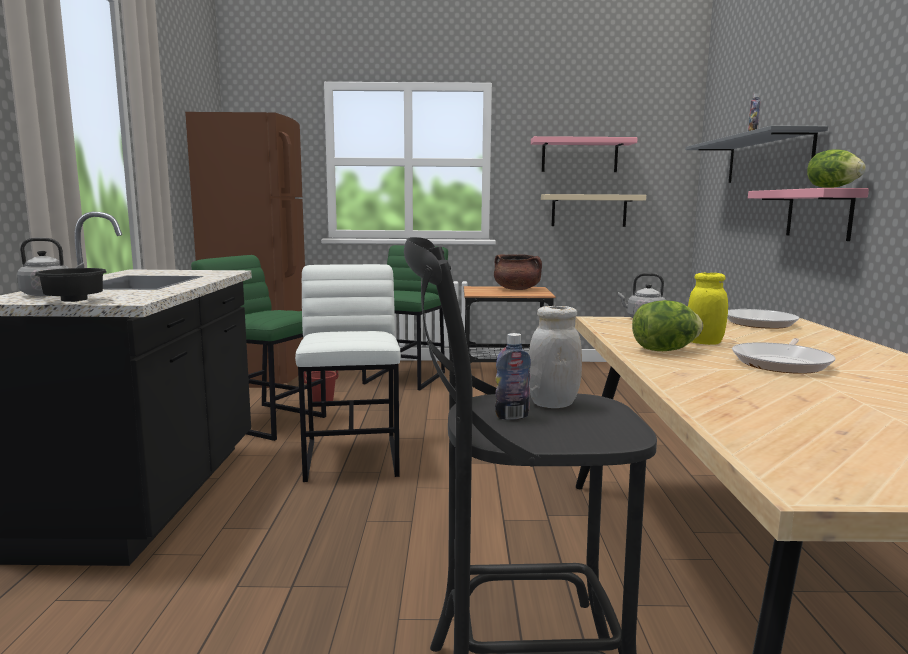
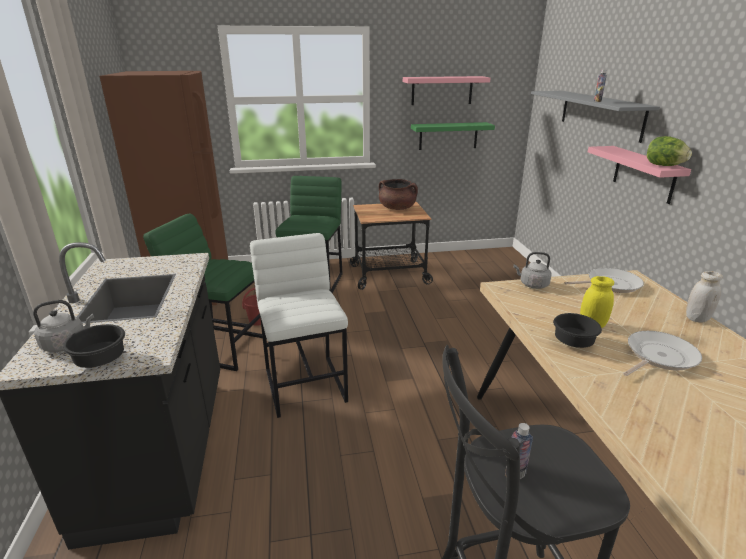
camera: 10 degrees left, 15 degrees up
white jar [529,306,582,408] -> white jar moved to [686,271,723,323]
beige shelf [541,194,646,227] -> green shelf [411,122,495,150]
lettuce [632,300,703,351] -> black bowl [553,313,602,348]
frying pan [732,338,836,374] -> frying pan turned 150 degrees counterclockwise [623,331,702,376]

